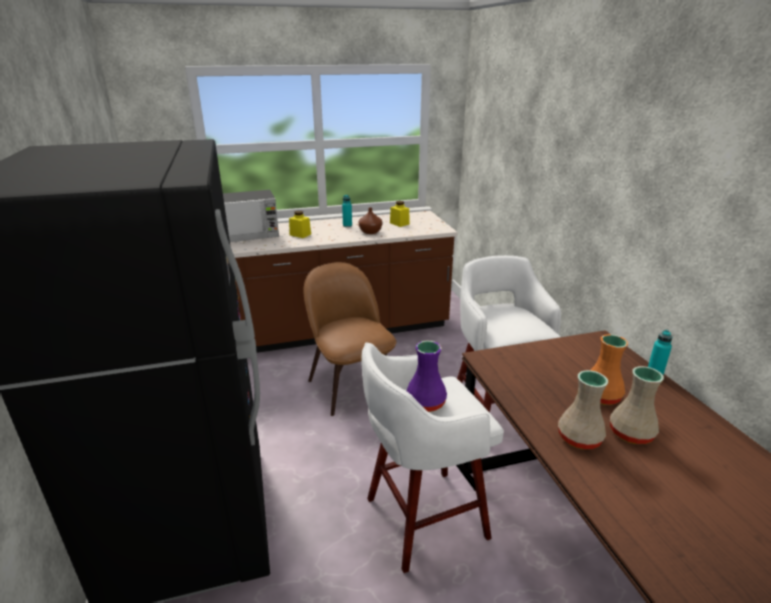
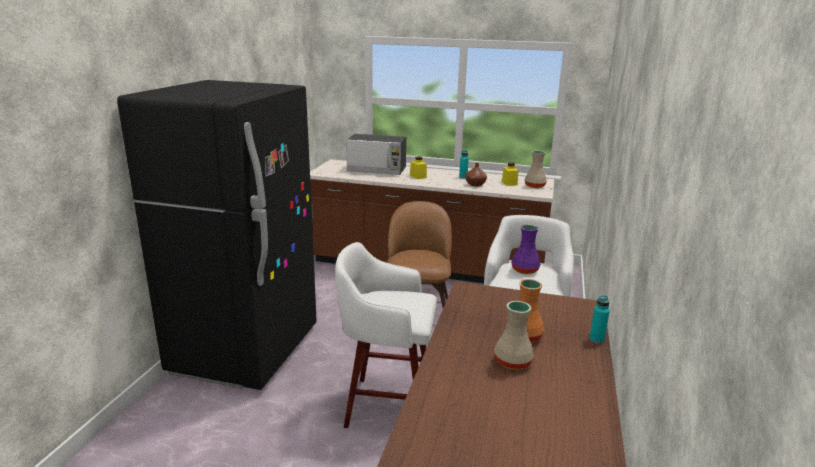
camera: 30 degrees right, 5 degrees down
purple vase [407,341,447,412] -> purple vase moved to [511,224,540,274]
beige vase [558,370,608,450] -> beige vase moved to [525,151,547,188]

